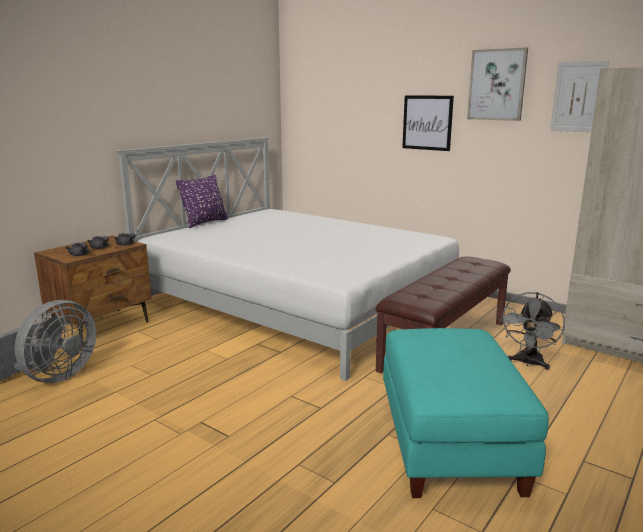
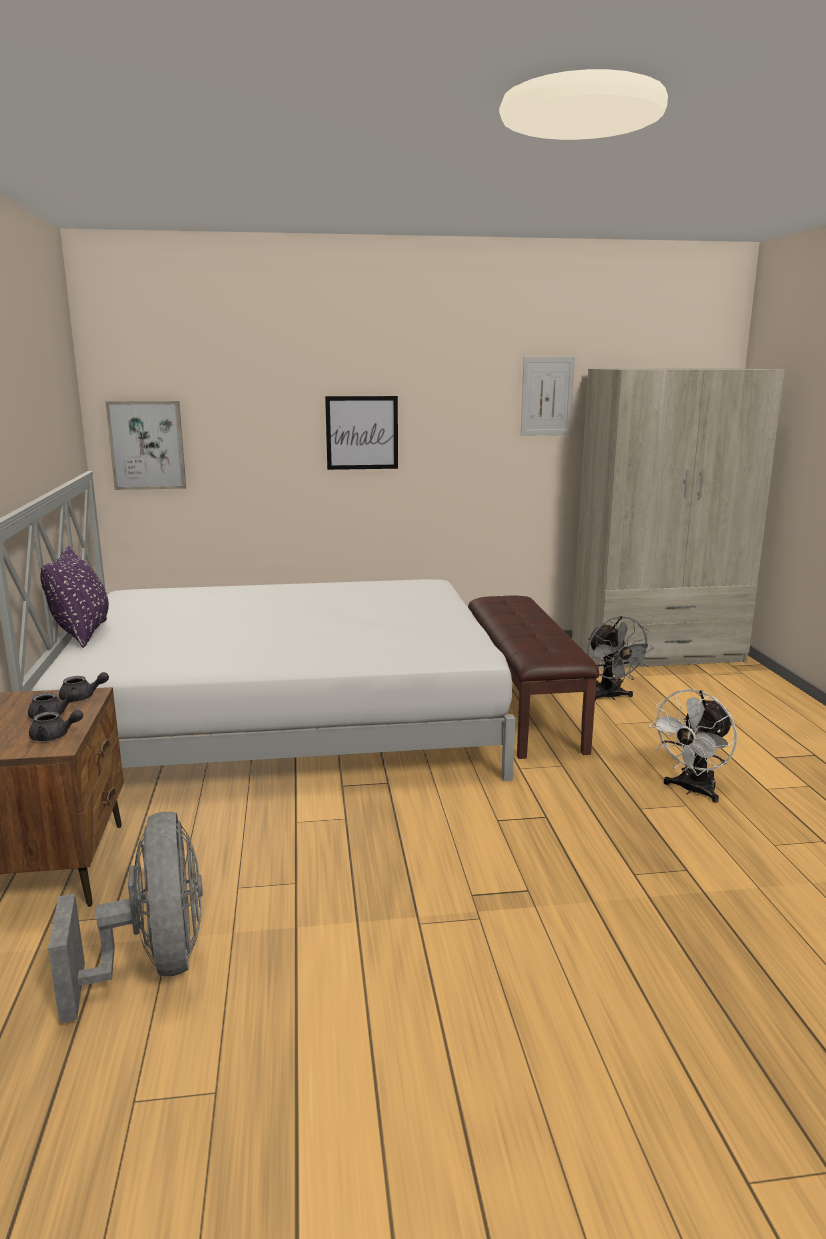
camera: 45 degrees left, 0 degrees up
turquoise ottoman [383,328,549,498] -> white fan [649,689,737,803]
picture [467,47,528,121] -> picture moved to [105,401,186,490]

